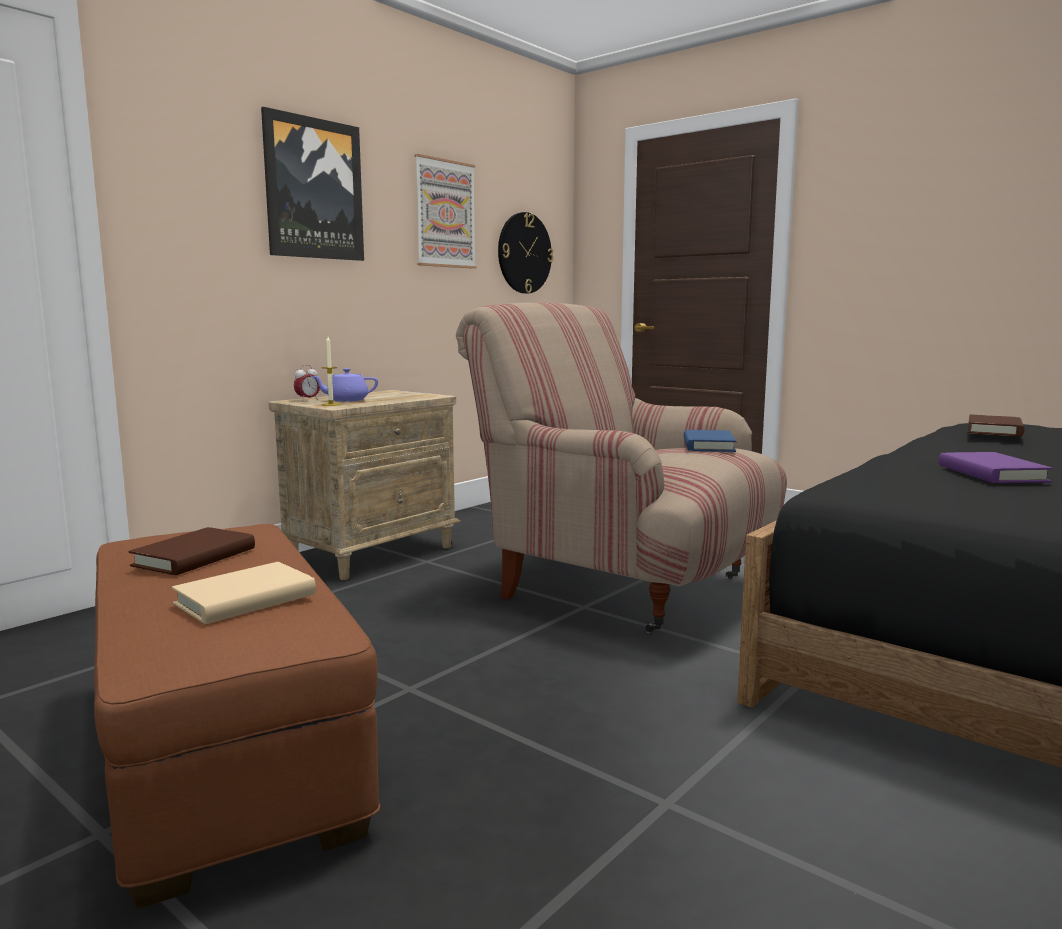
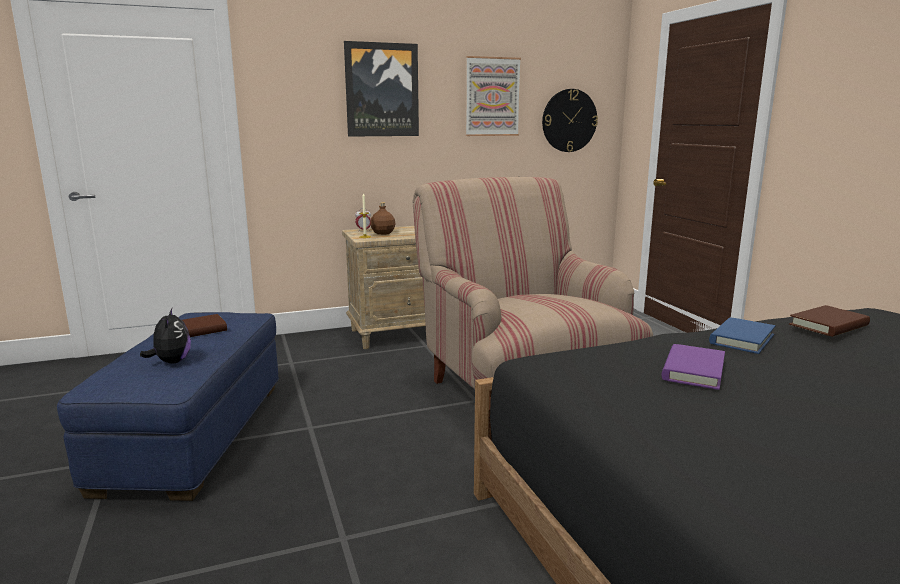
camera: 30 degrees right, 5 degrees up
brown ottoman [94,524,380,909] -> blue ottoman [57,312,279,501]
beige book [172,562,316,624] -> plush toy [140,308,191,364]
purple teapot [311,368,378,401] -> brown bottle [370,202,395,235]
blue book [684,430,737,452] -> blue book moved to [709,317,775,354]

